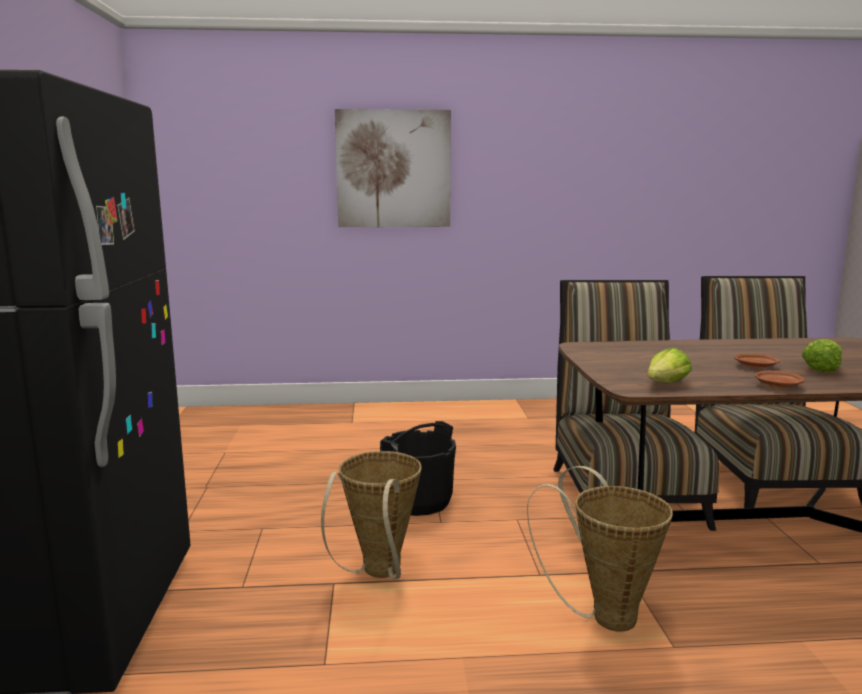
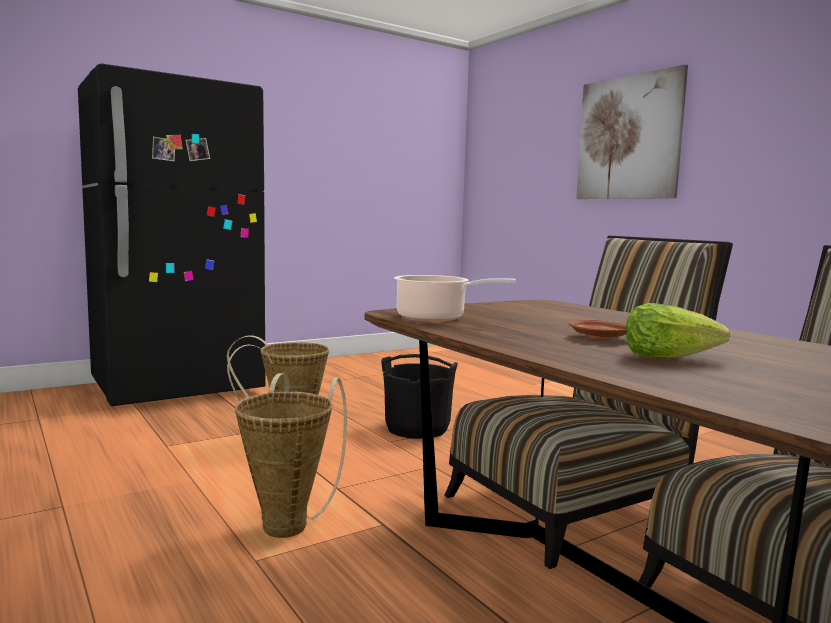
camera: 60 degrees right, 5 degrees down
lettuce [647,348,692,382] -> cooking pot [394,275,516,322]
brown plate [755,371,805,388] -> none

